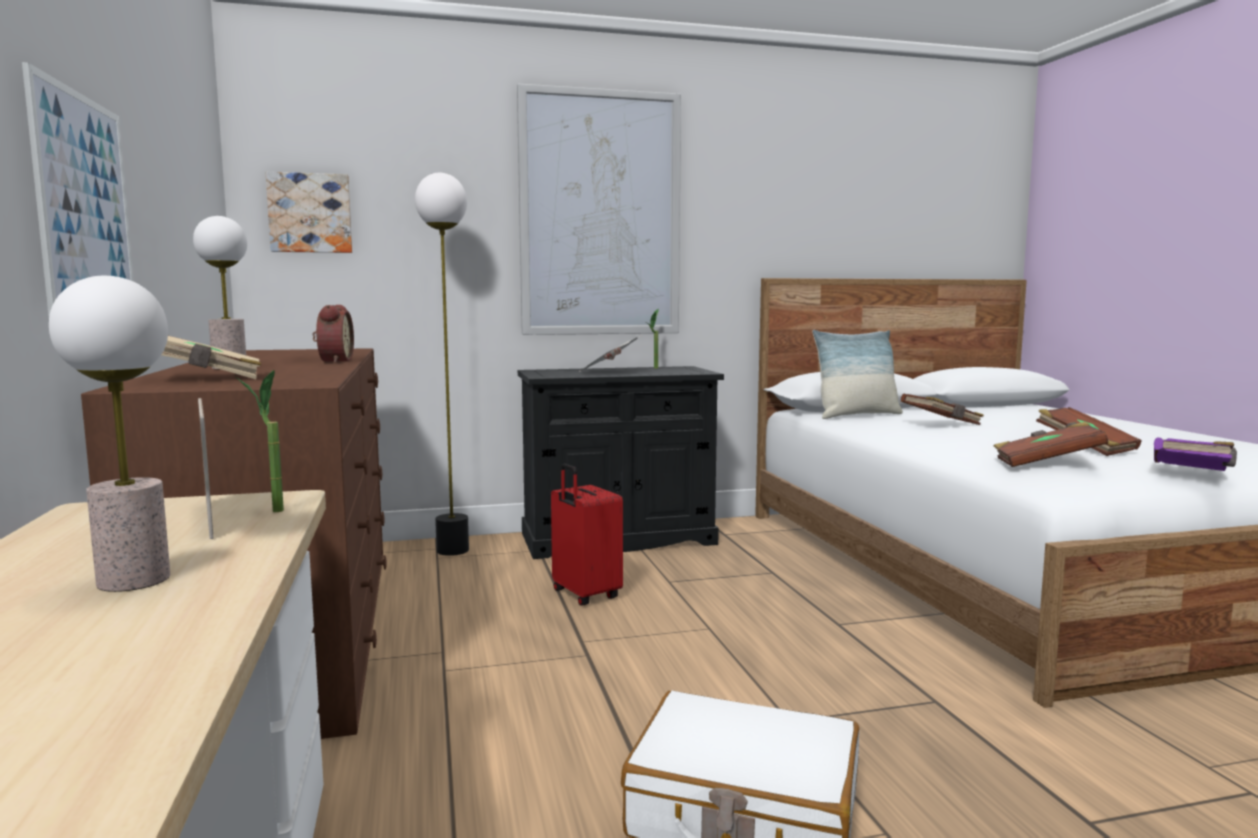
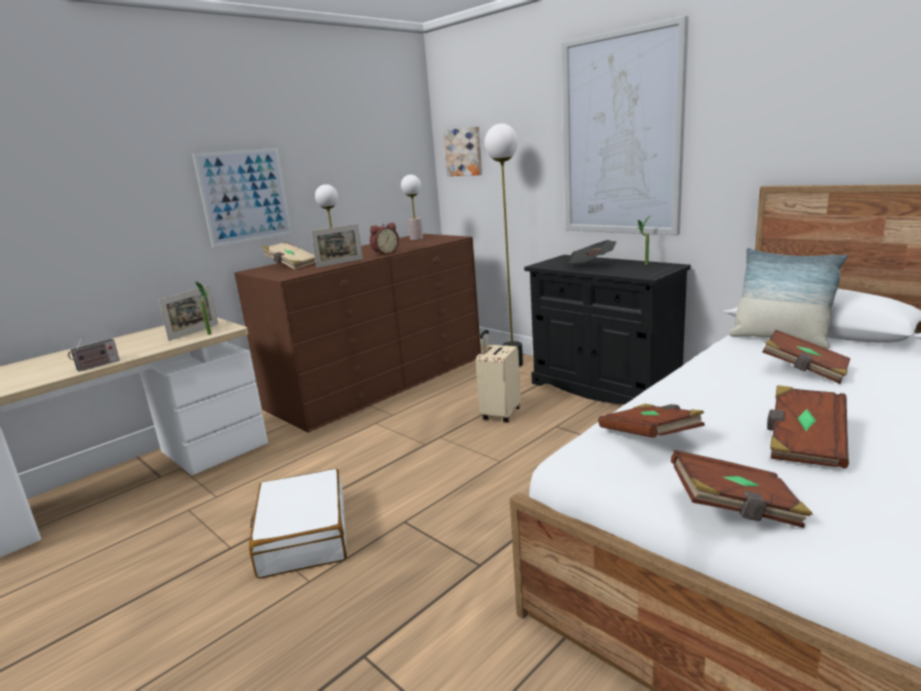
camera: 60 degrees right, 10 degrees up
table lamp [49,275,170,592] -> table lamp moved to [401,175,423,240]
red suitcase [551,463,623,606] -> beige suitcase [476,330,521,422]
purple book [1154,438,1237,471] -> brown book [671,450,813,528]
none -> radio [68,334,119,372]
none -> picture frame [311,224,363,268]

